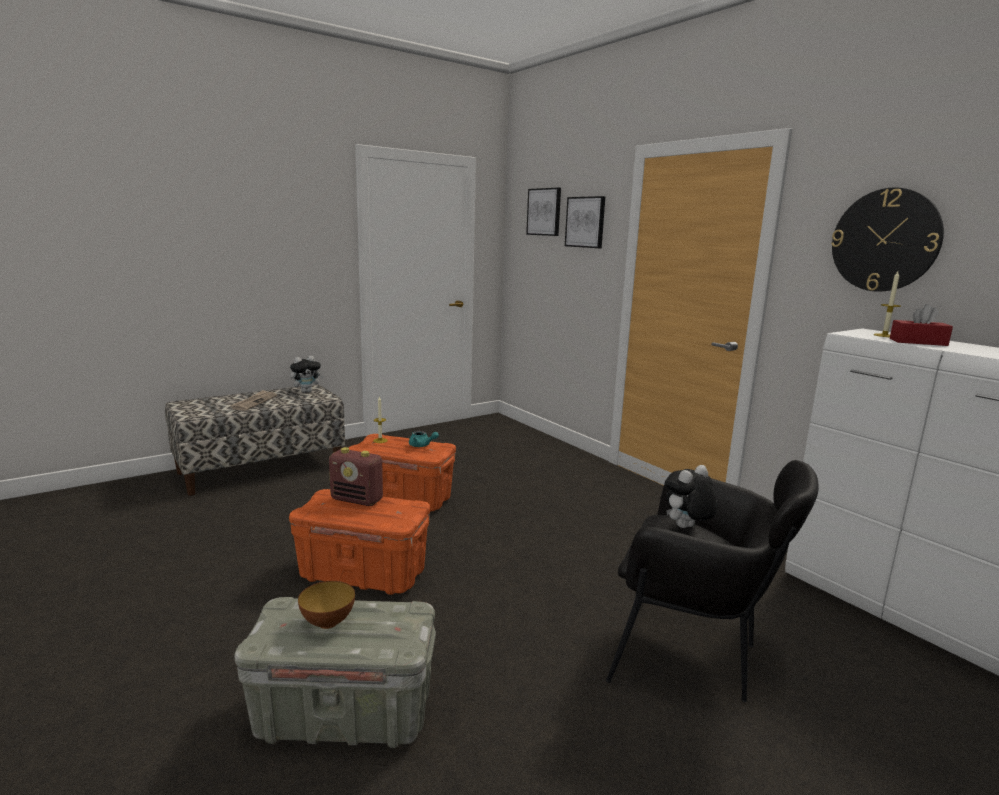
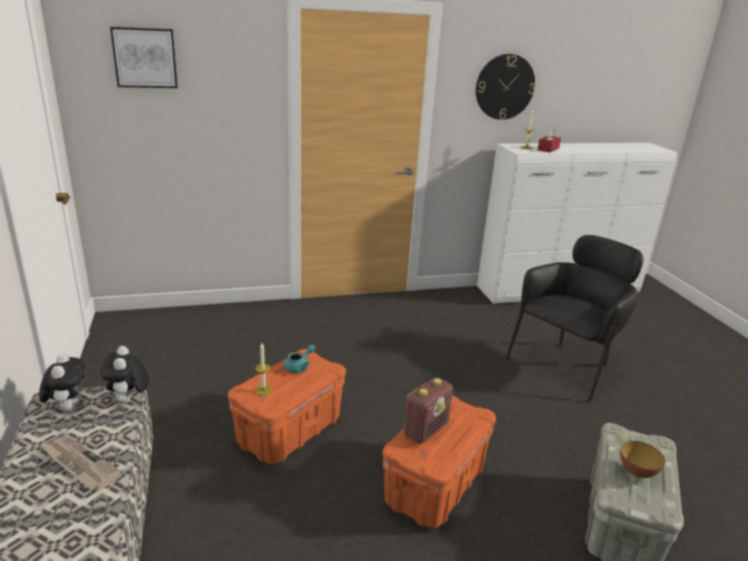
camera: 70 degrees left, 10 degrees up
picture [565,196,605,248] -> none
plush toy [665,465,717,528] -> plush toy moved to [100,346,149,404]

